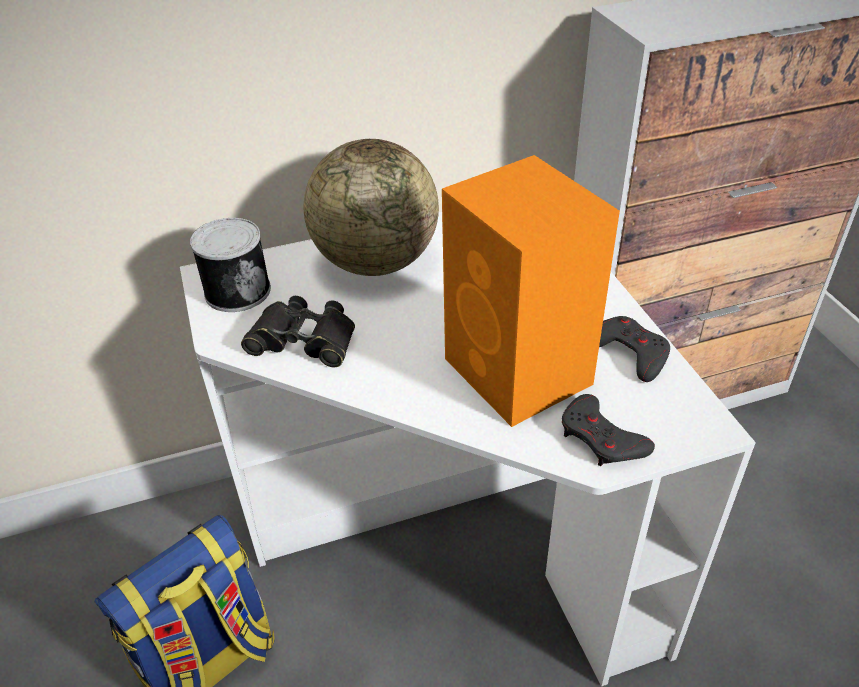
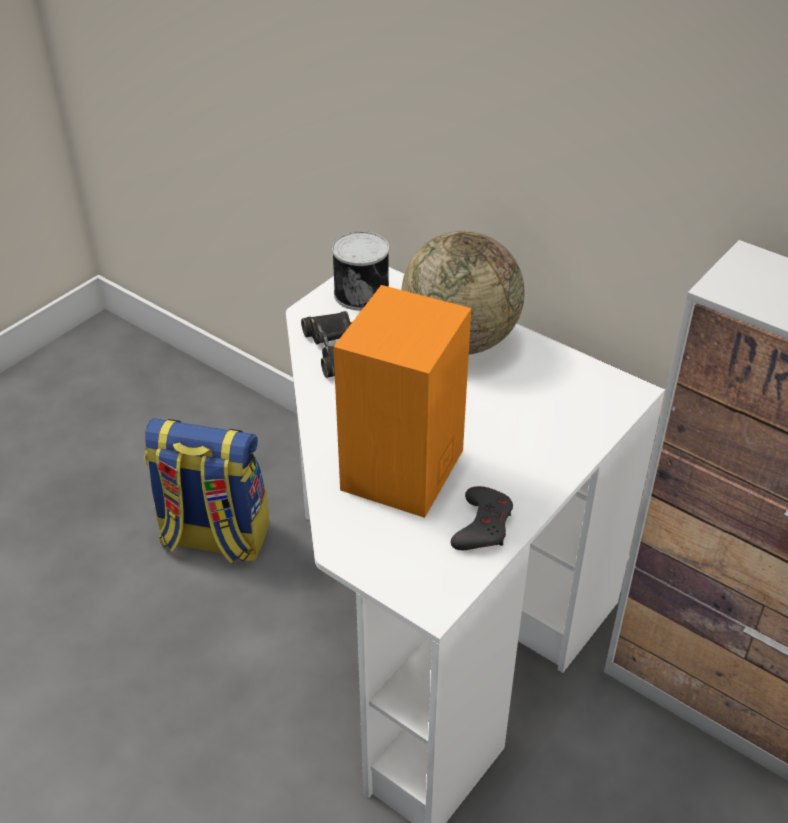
camera: 55 degrees right, 0 degrees up
grey game controller [562,394,655,466] -> none

